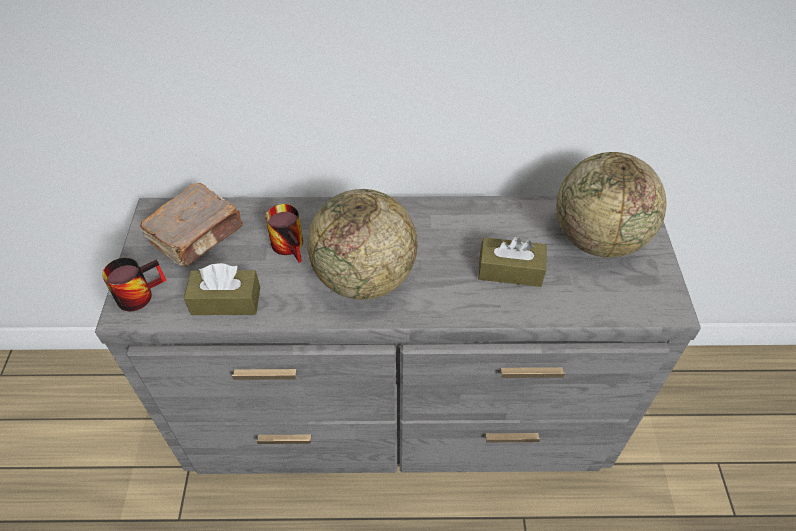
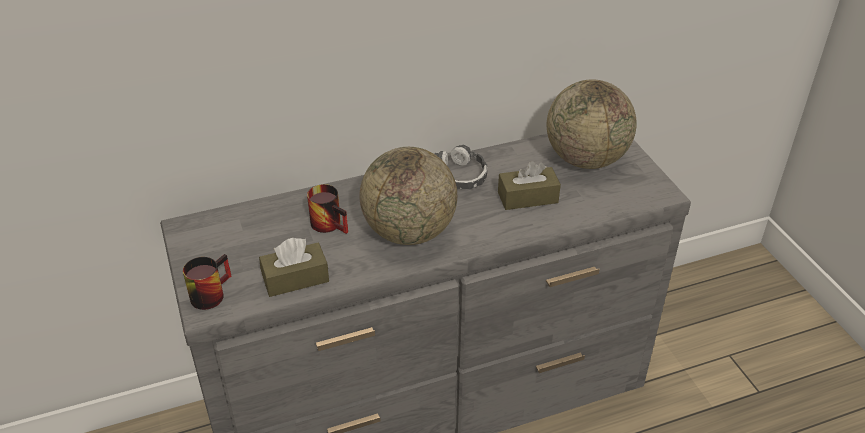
camera: 20 degrees left, 10 degrees down
brown book [140,183,243,266] -> none
none -> headphones [435,144,487,190]

